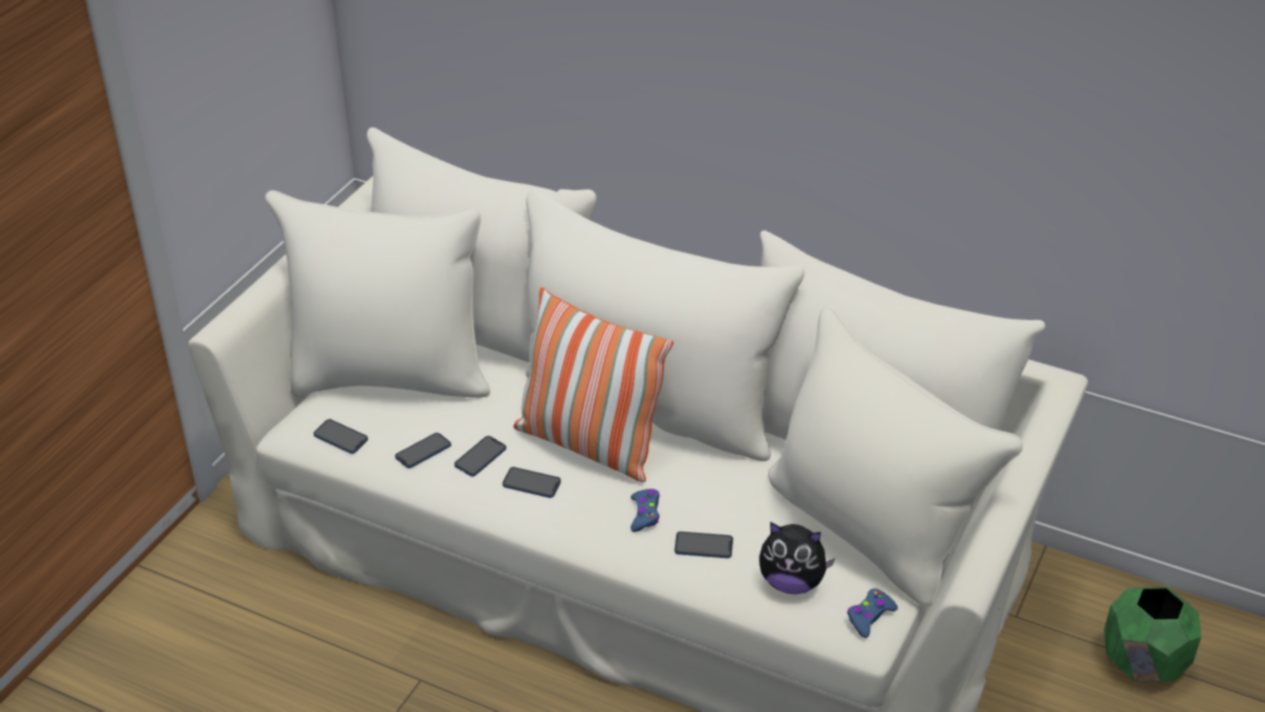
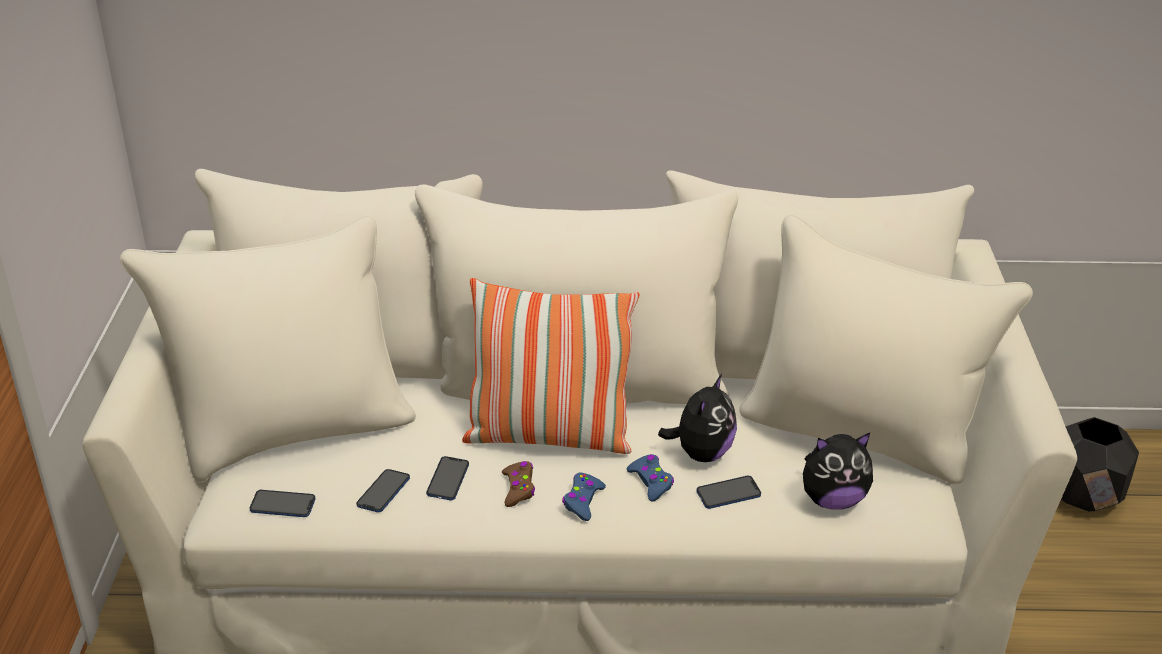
camera: 25 degrees left, 5 degrees down
phone [502,467,561,498] -> brown game controller [502,461,535,507]
blue game controller [847,588,898,638] -> blue game controller moved to [562,473,606,521]
green planter [1104,587,1201,682] -> black planter [1061,417,1139,511]
none -> plush toy [658,374,737,462]

